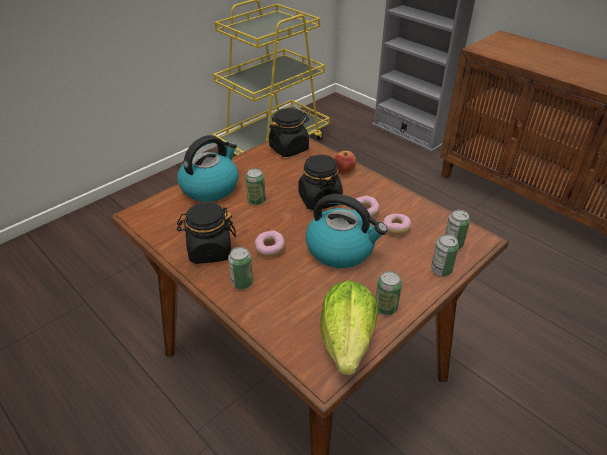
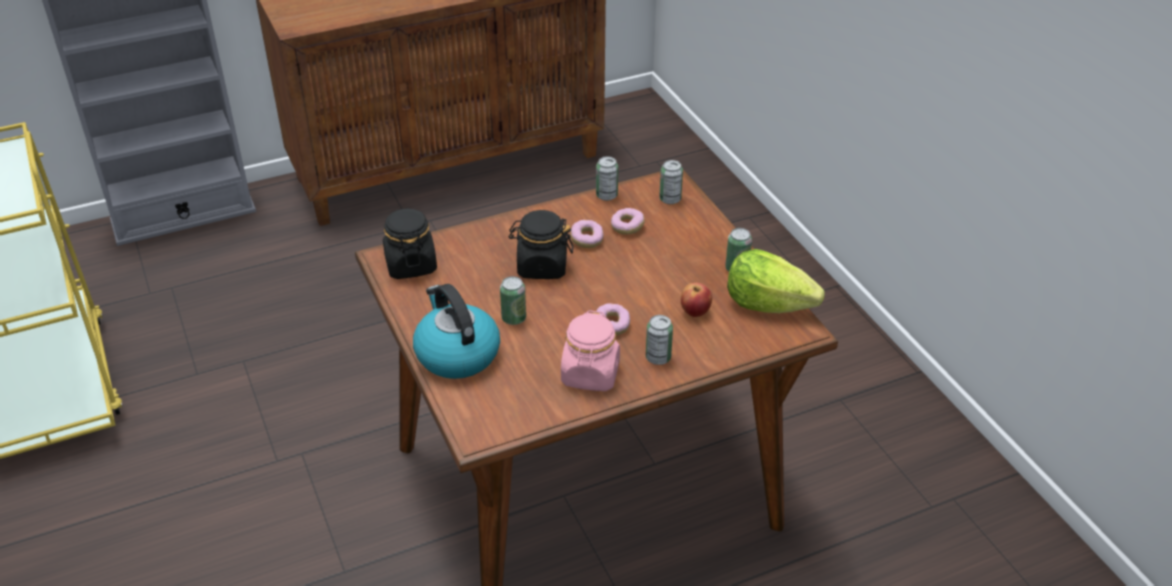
camera: 70 degrees left, 0 degrees up
black jar [177,202,236,264] -> pink jar [561,310,620,391]
kettle [306,194,387,268] -> none
apple [335,151,356,175] -> apple moved to [681,282,712,317]
can [431,234,459,276] -> can moved to [596,156,618,201]

